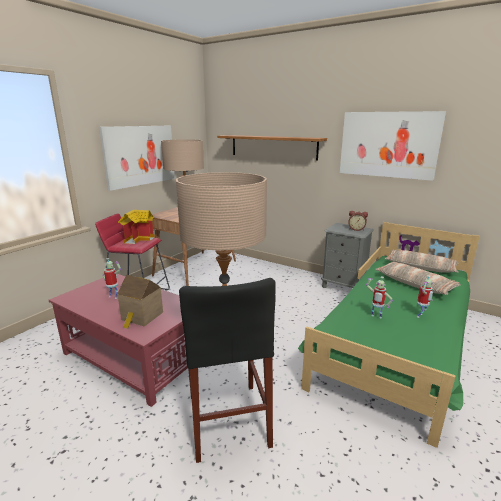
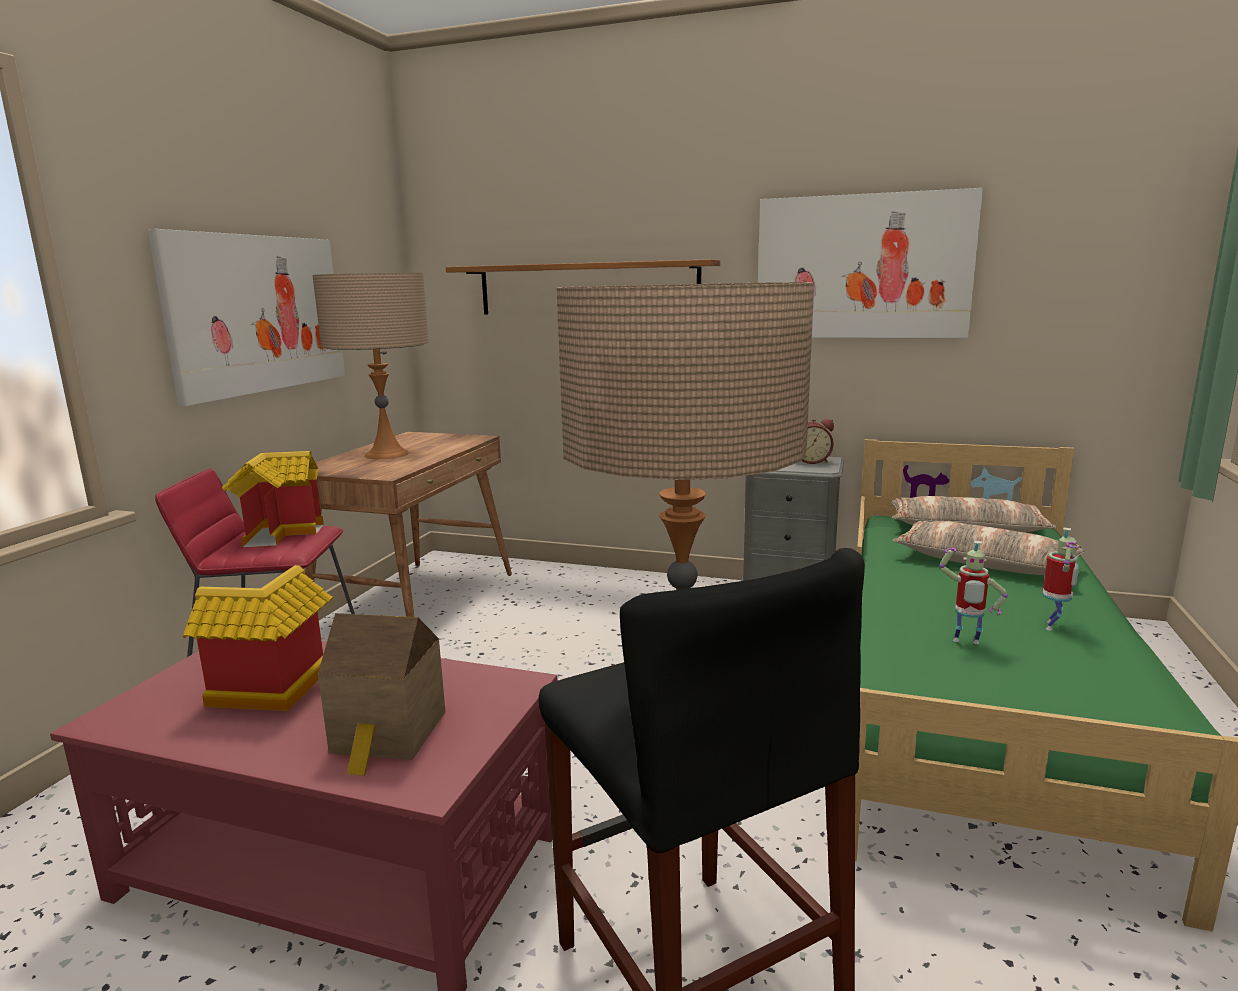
camera: 15 degrees left, 5 degrees down
toy robot [102,258,121,299] -> toy house [183,565,333,711]

